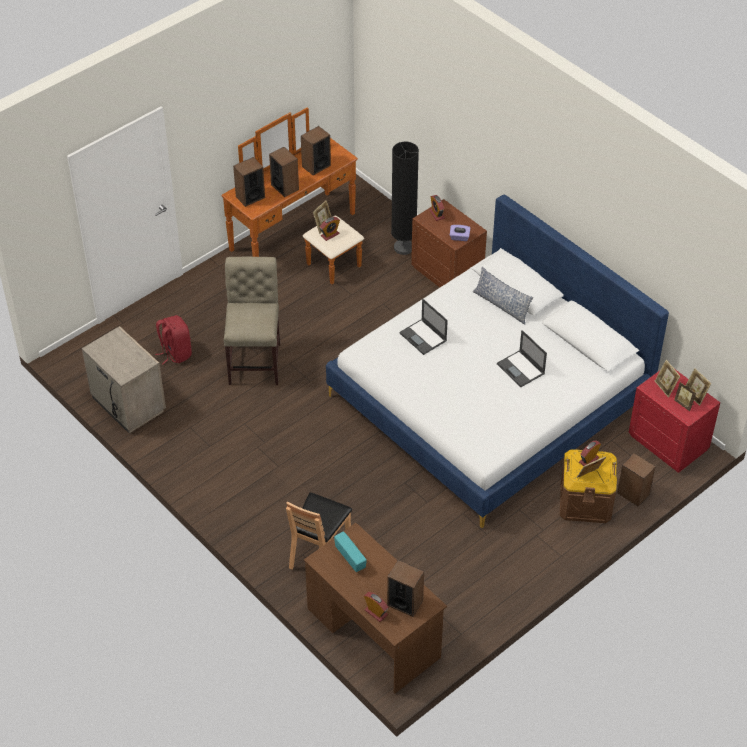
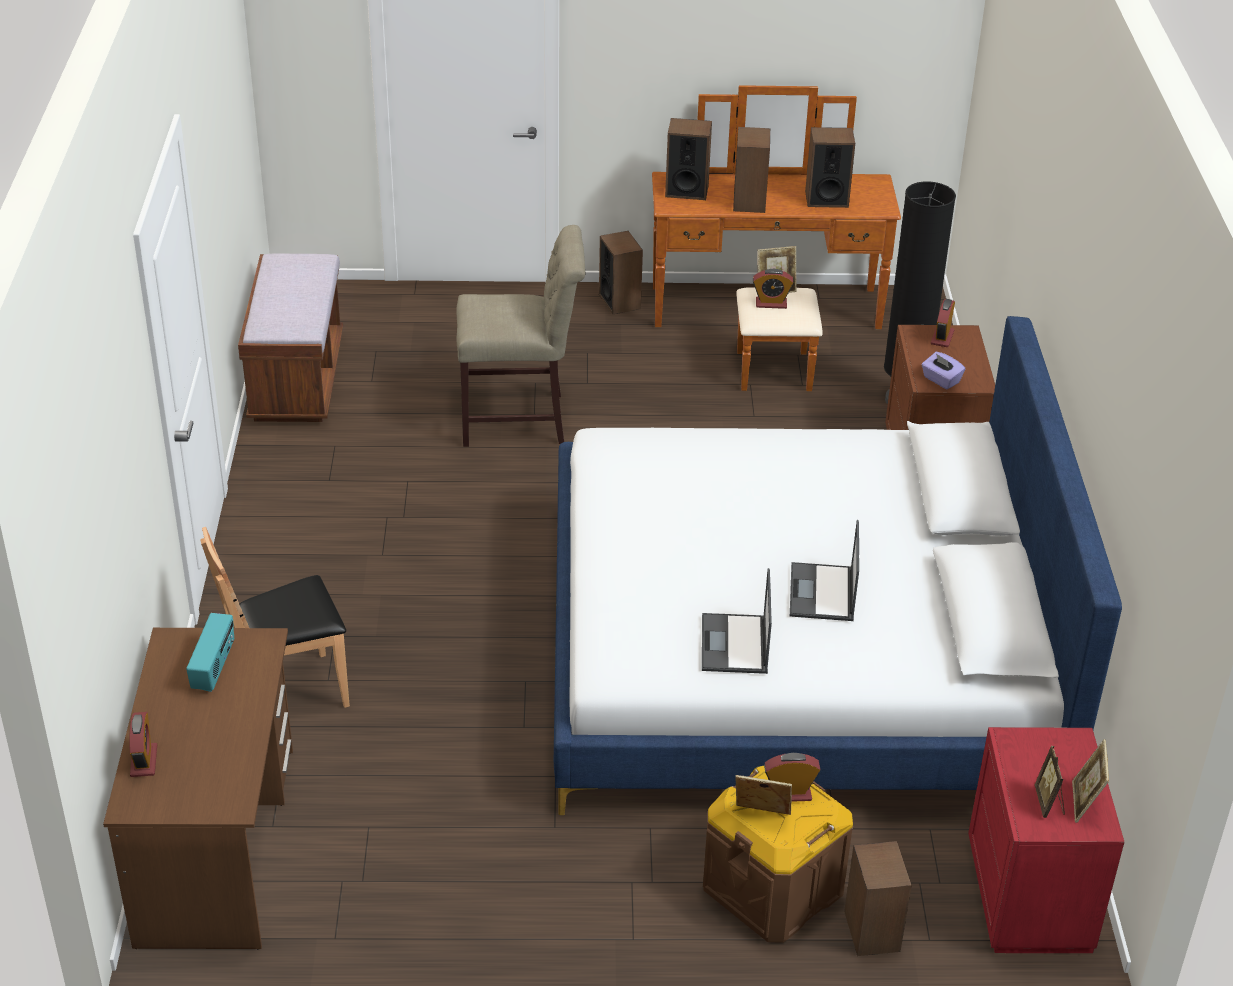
camera: 40 degrees right, 10 degrees down
beige nightstand [82,326,166,433] -> brown bench [238,253,343,422]
red backpack [155,315,192,365] -> none
beige chair [224,257,280,385] -> beige chair turned 45 degrees clockwise [456,225,585,447]
speaker [387,560,424,617] -> speaker moved to [599,231,643,314]
laptop [399,299,448,355] -> laptop moved to [702,568,772,674]
pillow [473,267,533,324] -> none
picture frame [655,360,680,398] -> none

